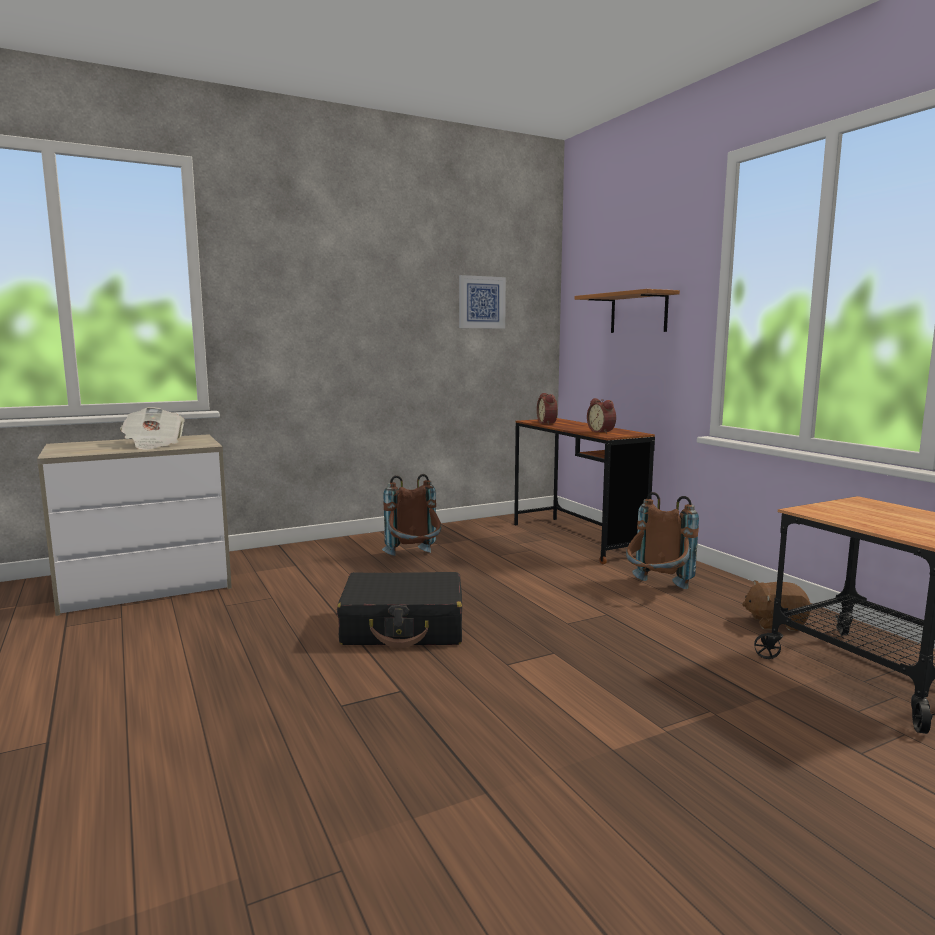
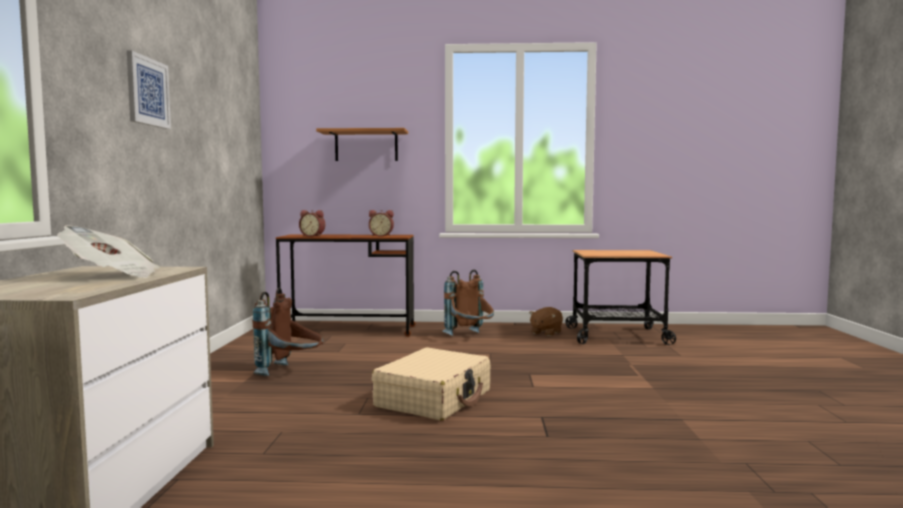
camera: 60 degrees left, 5 degrees down
black suitcase [337,572,462,648] -> beige suitcase [372,347,490,421]
picture [459,275,506,329] -> picture moved to [127,50,171,129]

